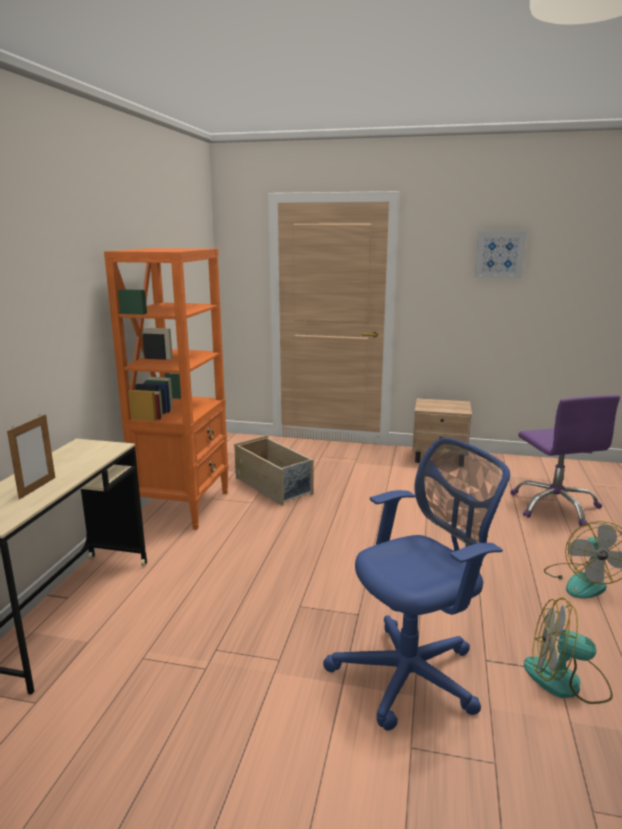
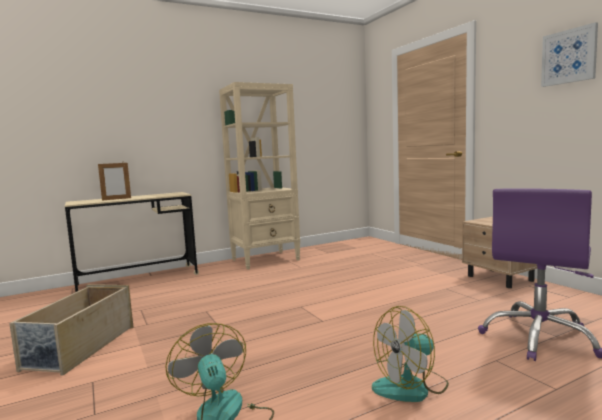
camera: 50 degrees right, 10 degrees down
orange bookcase [104,248,229,530] -> beige bookcase [219,82,300,270]
beige storage box [234,436,314,505] -> beige storage box moved to [9,284,134,375]
blue office chair [323,437,510,731] -> none

